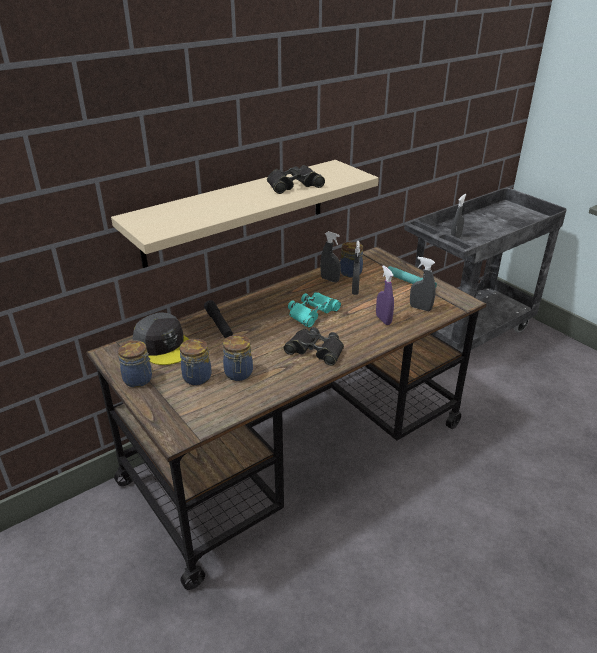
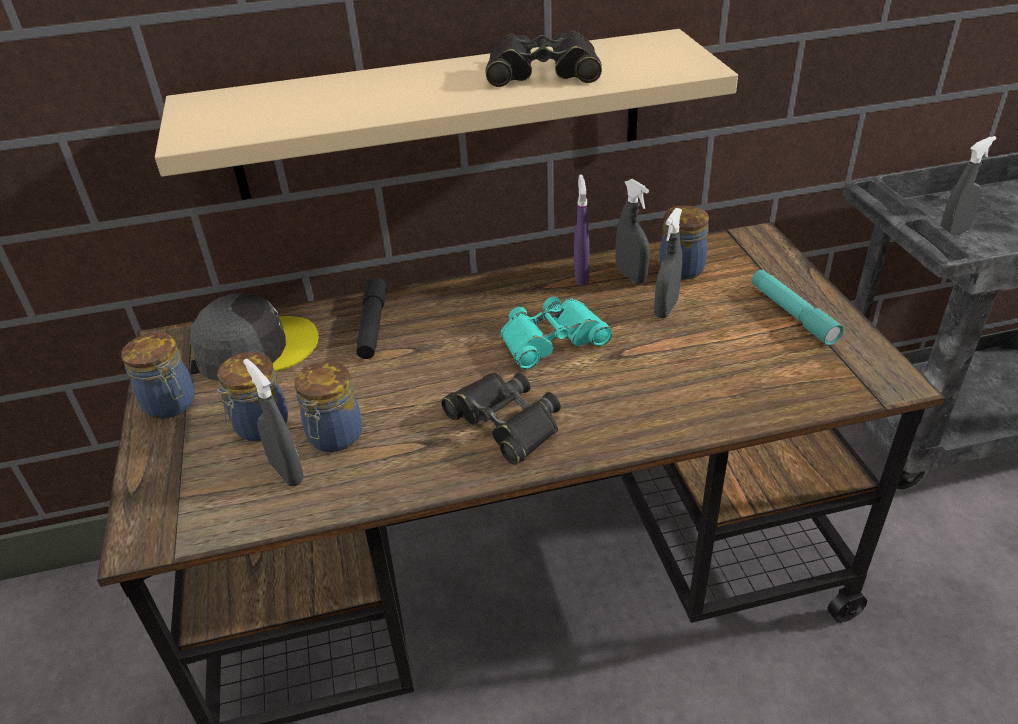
camera: 25 degrees right, 5 degrees up
grey cap [133,312,189,365] -> grey cap turned 90 degrees counterclockwise [190,293,319,381]
purple spray bottle [376,265,394,325] -> purple spray bottle moved to [574,174,589,286]
grey spray bottle [410,257,436,311] -> grey spray bottle moved to [243,359,304,487]

